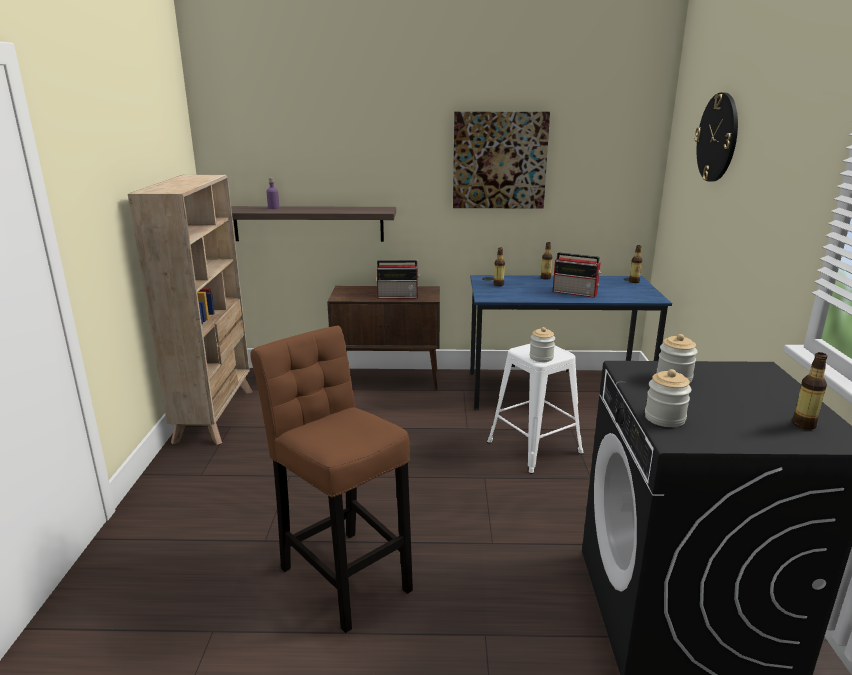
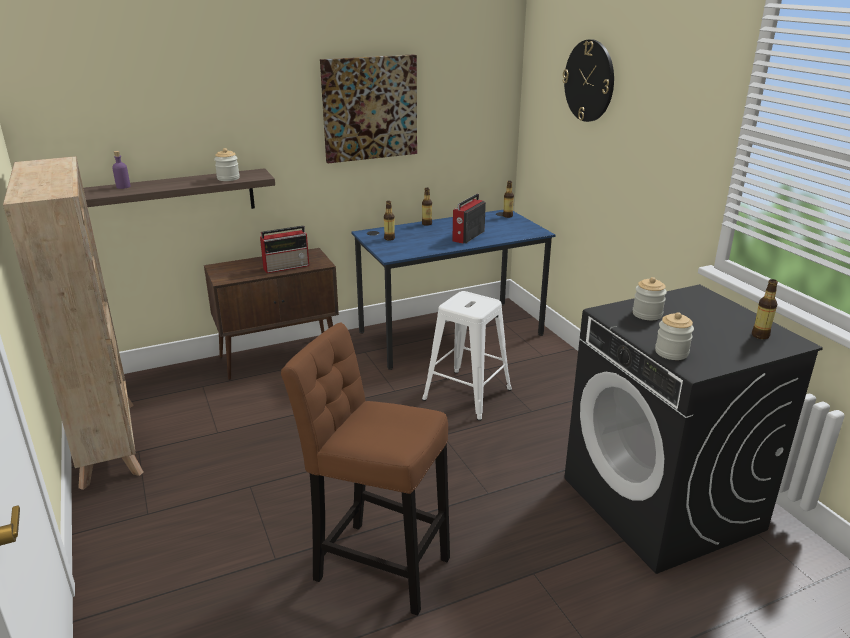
camera: 25 degrees left, 5 degrees up
jar [530,327,555,362] -> jar moved to [214,148,240,181]
radio [553,252,602,298] -> radio turned 120 degrees clockwise [452,194,486,243]

